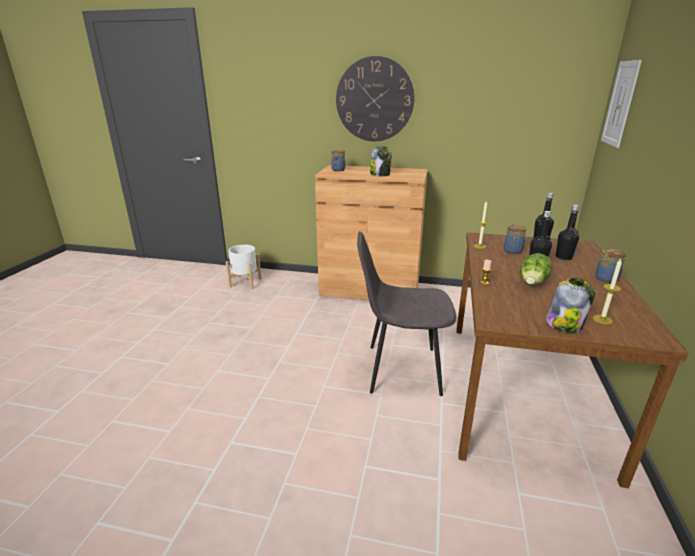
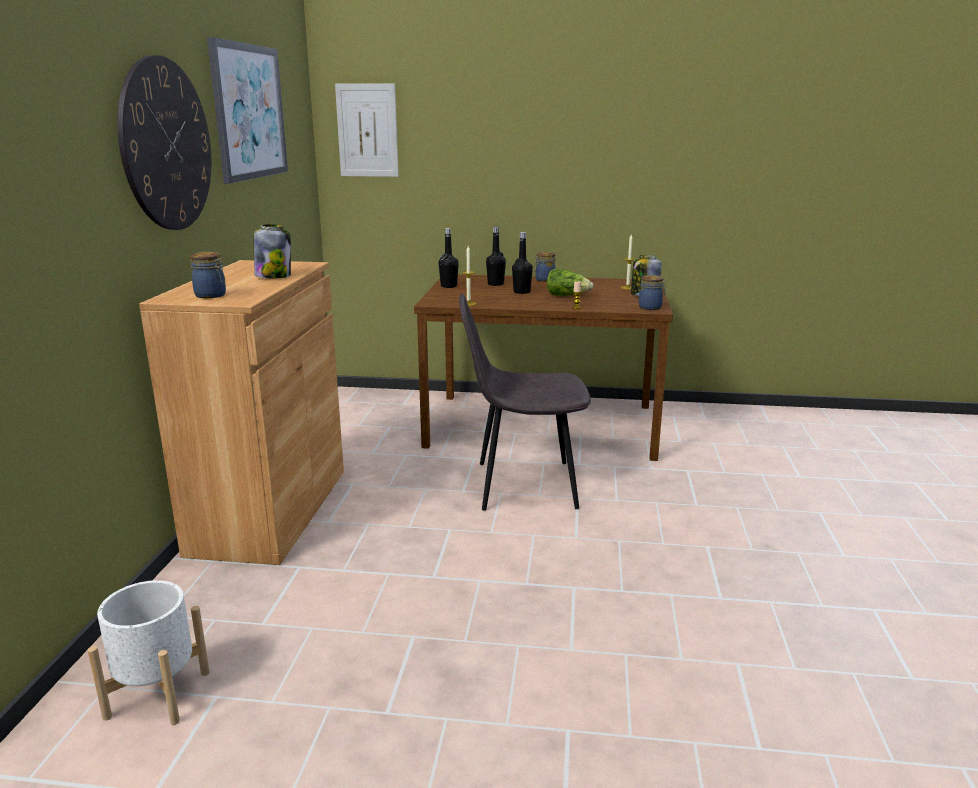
camera: 95 degrees left, 5 degrees down
grey chair [357,231,456,396] -> grey chair turned 90 degrees clockwise [459,293,591,511]
jar [504,225,527,254] -> jar moved to [639,275,666,310]
none -> picture [207,37,288,184]

